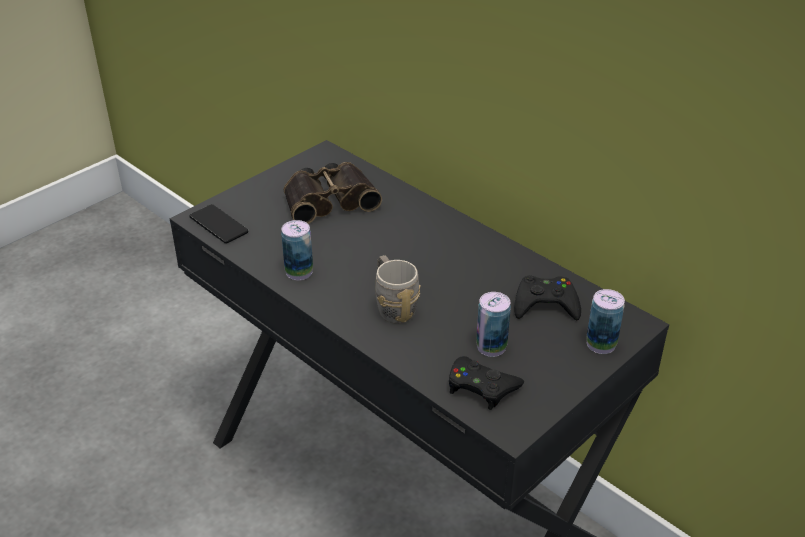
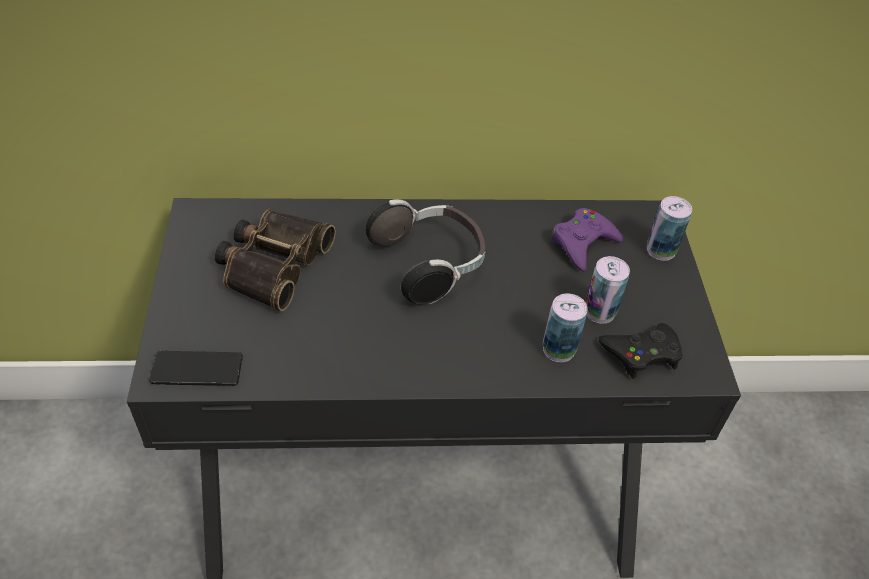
camera: 50 degrees left, 10 degrees up
can [281,220,313,280] -> can moved to [543,294,588,362]
grey mug [375,255,421,323] -> none
black game controller [514,275,581,320] -> purple game controller [551,208,623,271]
none -> headphones [366,199,485,304]

